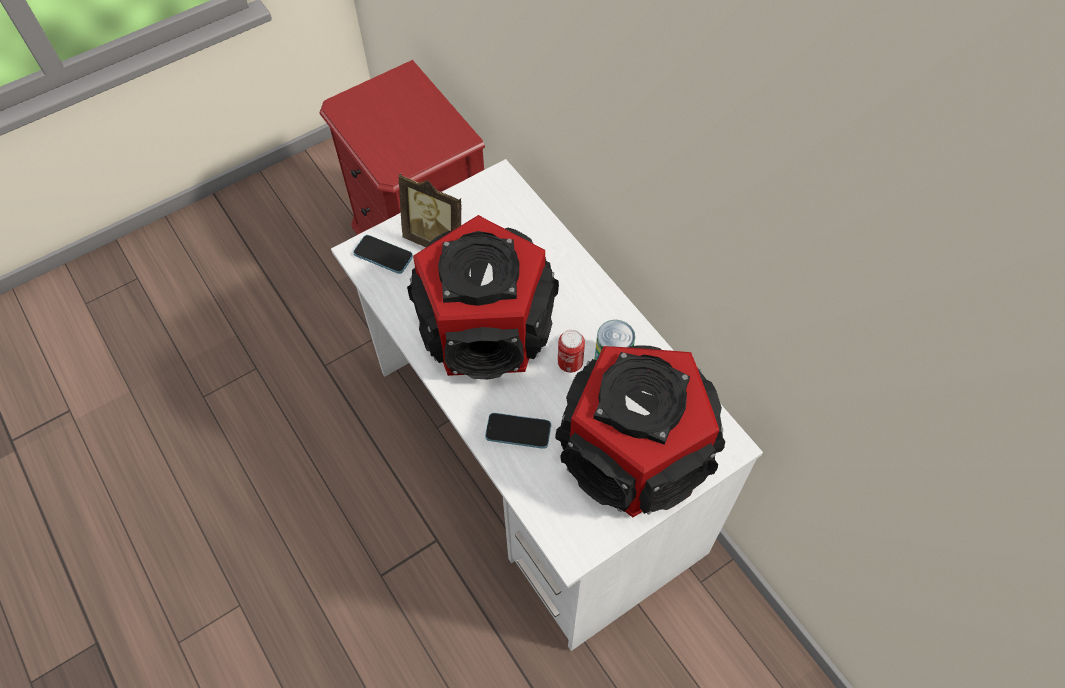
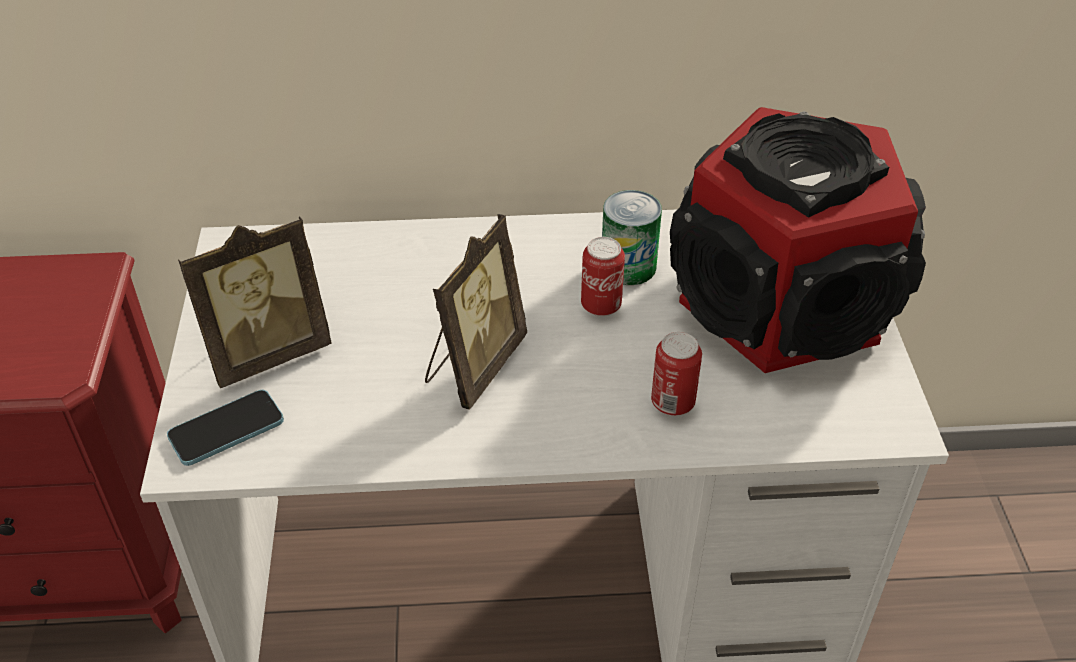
camera: 60 degrees left, 15 degrees down
speaker [407,215,559,379] -> picture frame [425,214,527,410]
phone [485,413,551,449] -> can [651,332,702,416]

